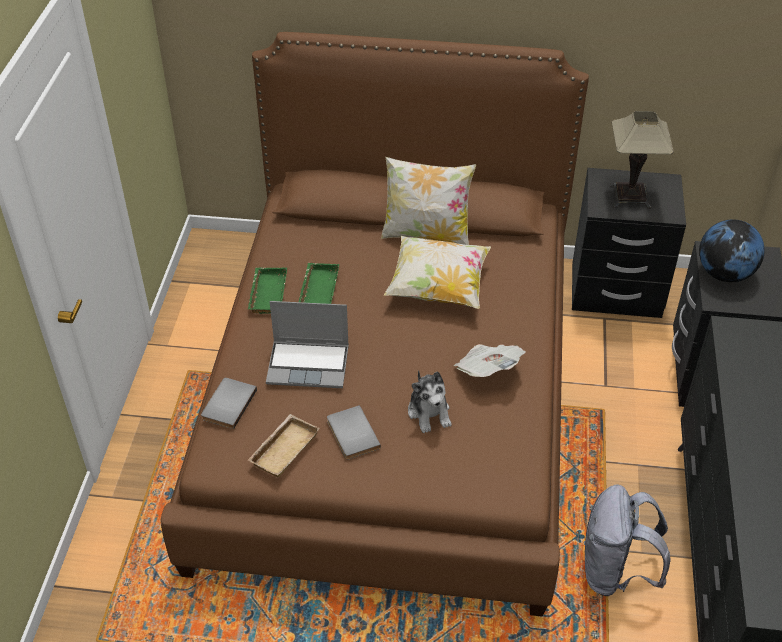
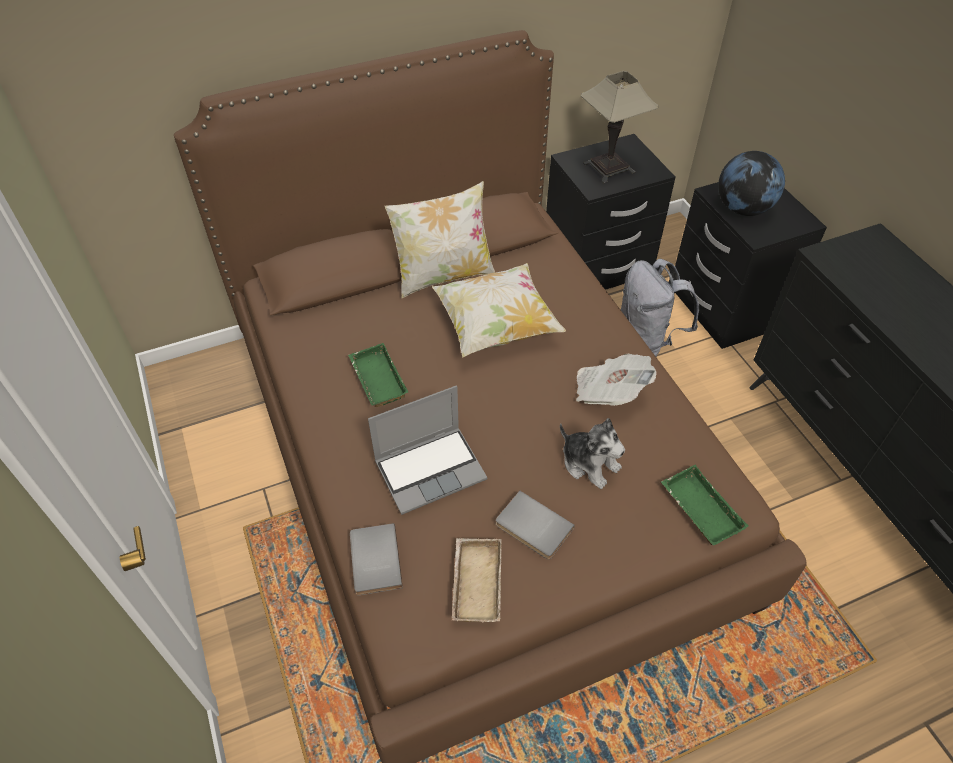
camera: 30 degrees left, 5 degrees up
green tray [248,268,287,314] -> green tray moved to [661,465,748,546]
grey backpack [584,485,670,596] -> grey backpack moved to [621,258,699,356]

